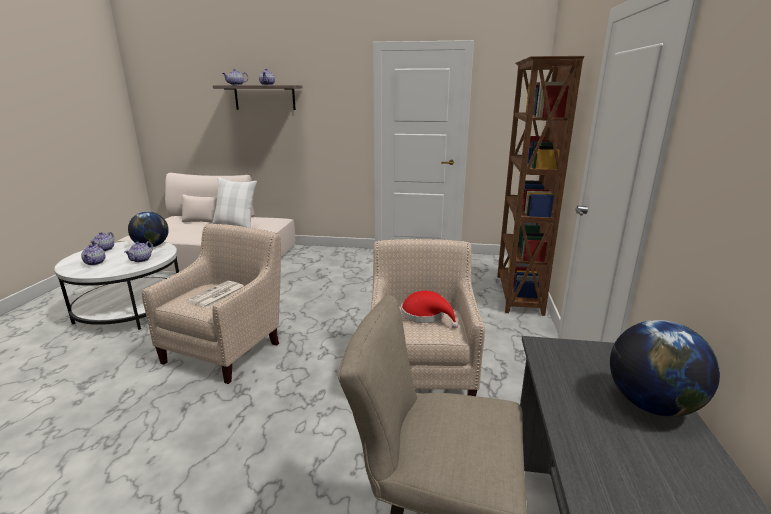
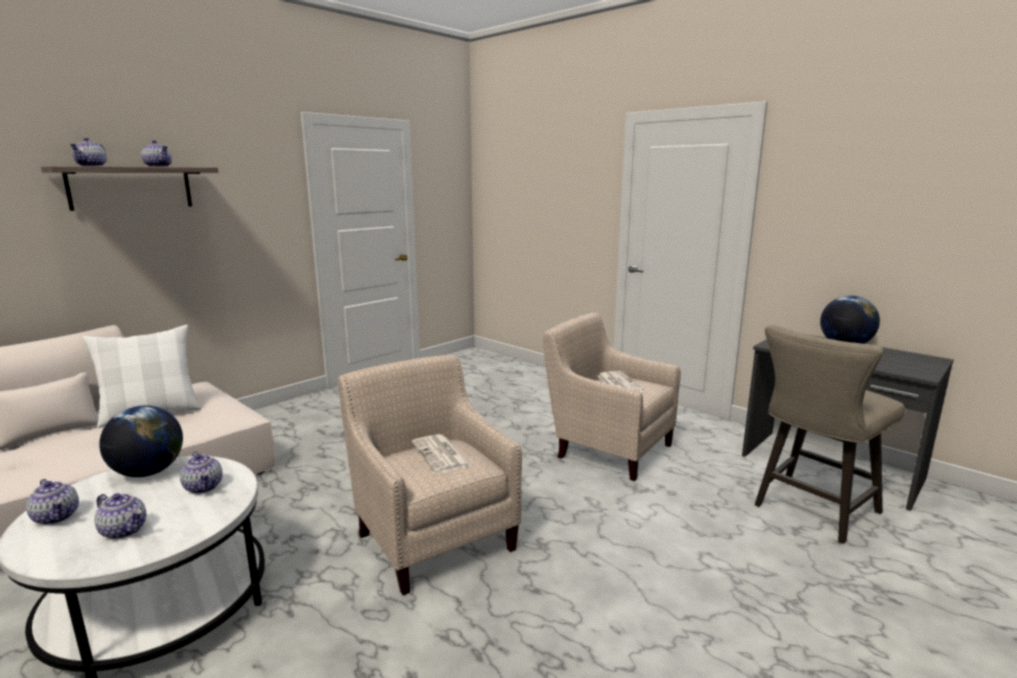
camera: 55 degrees left, 5 degrees down
red hat [401,291,458,328] -> newspaper [598,371,644,392]
brown bookcase [497,56,585,316] -> none

